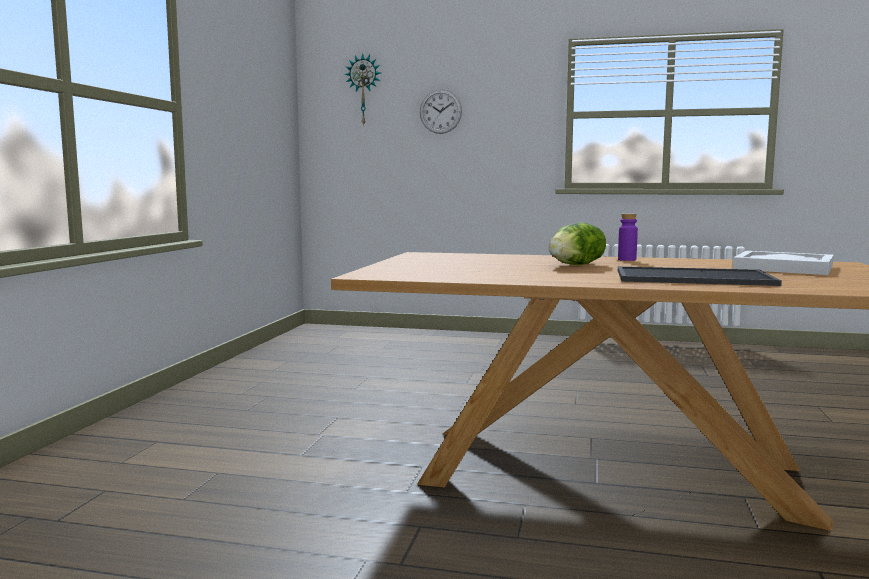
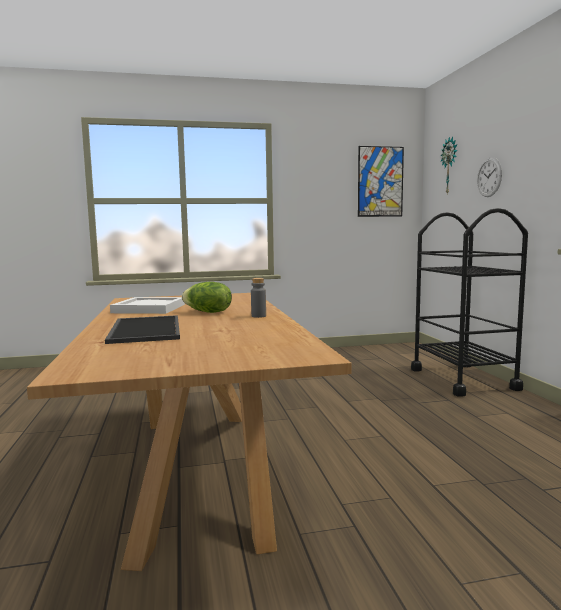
camera: 65 degrees right, 0 degrees up
purple bottle [618,213,638,261] -> grey bottle [251,278,266,318]
white tray [732,251,834,275] -> white tray moved to [110,297,185,314]
none -> picture [358,146,404,217]
none -> black cart [411,208,528,397]

